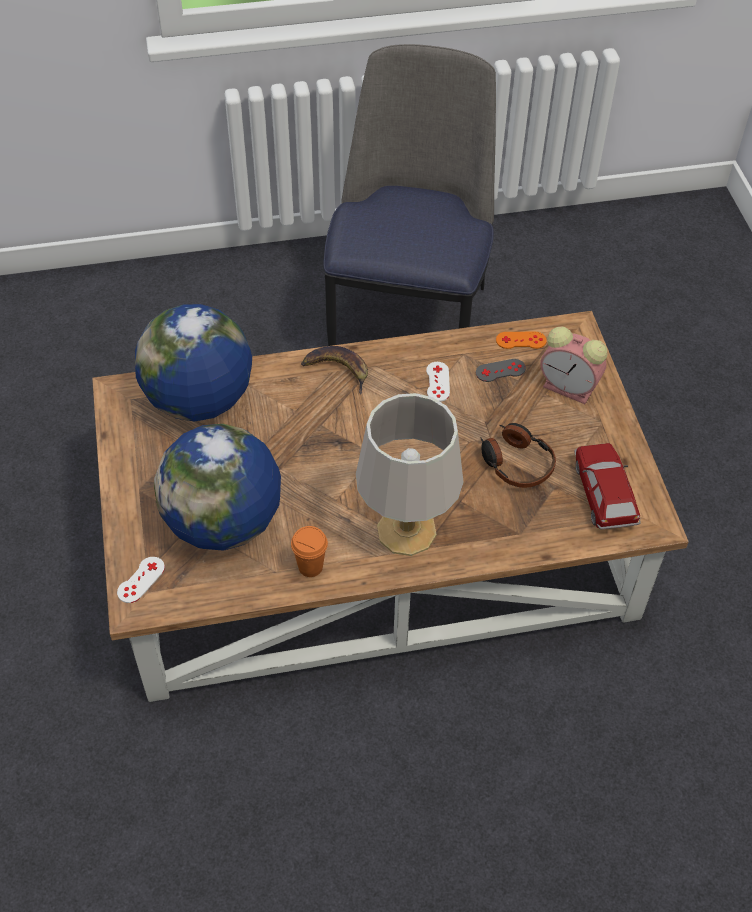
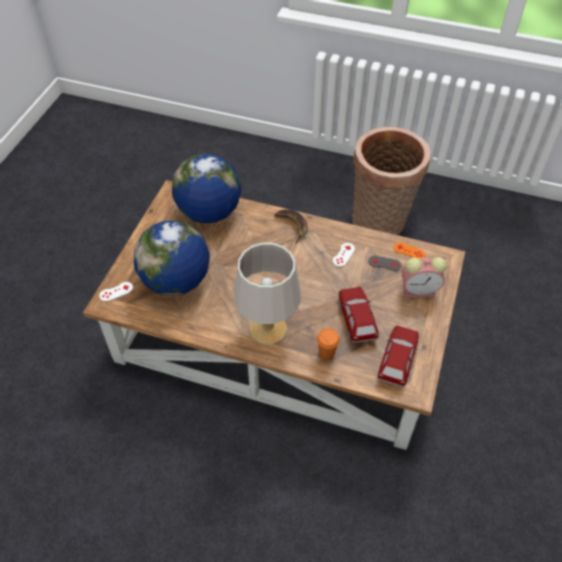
camera: 30 degrees right, 0 degrees up
orange cup [291,526,328,577] -> orange cup moved to [317,328,340,360]
chair [323,44,496,346] -> basket [352,127,431,235]
headphones [481,423,556,488] -> toy car [338,287,379,343]
alarm clock [540,326,607,404] -> alarm clock turned 60 degrees counterclockwise [402,257,447,298]

